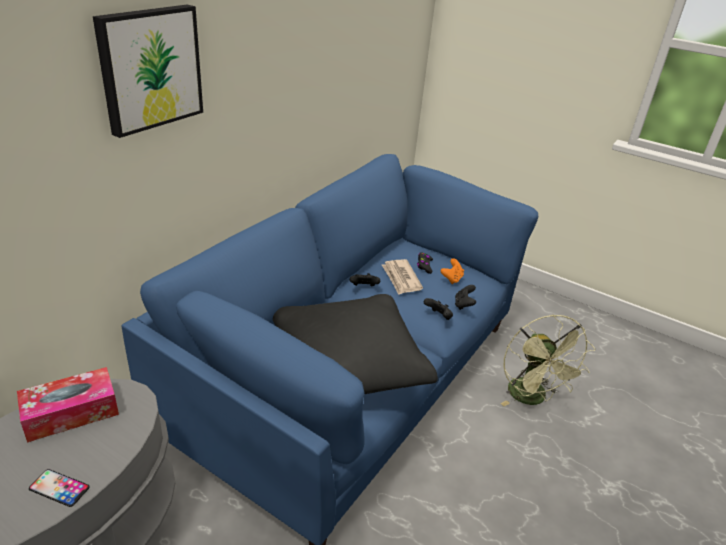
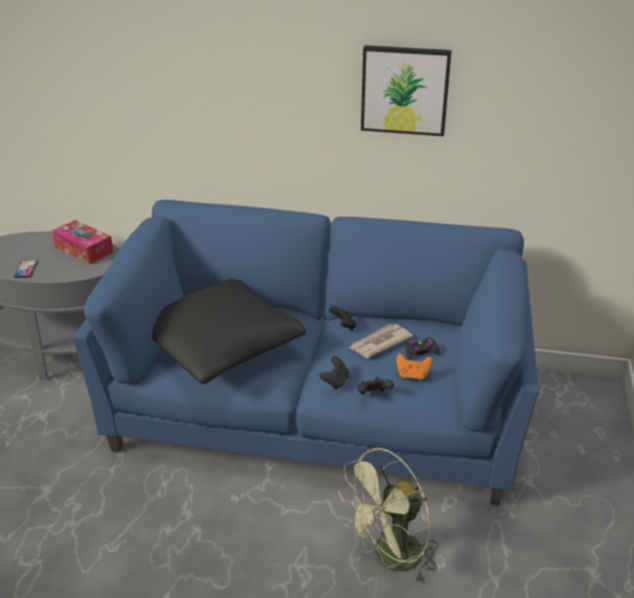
camera: 70 degrees right, 0 degrees up
picture [93,5,203,138] -> picture moved to [361,45,452,136]

